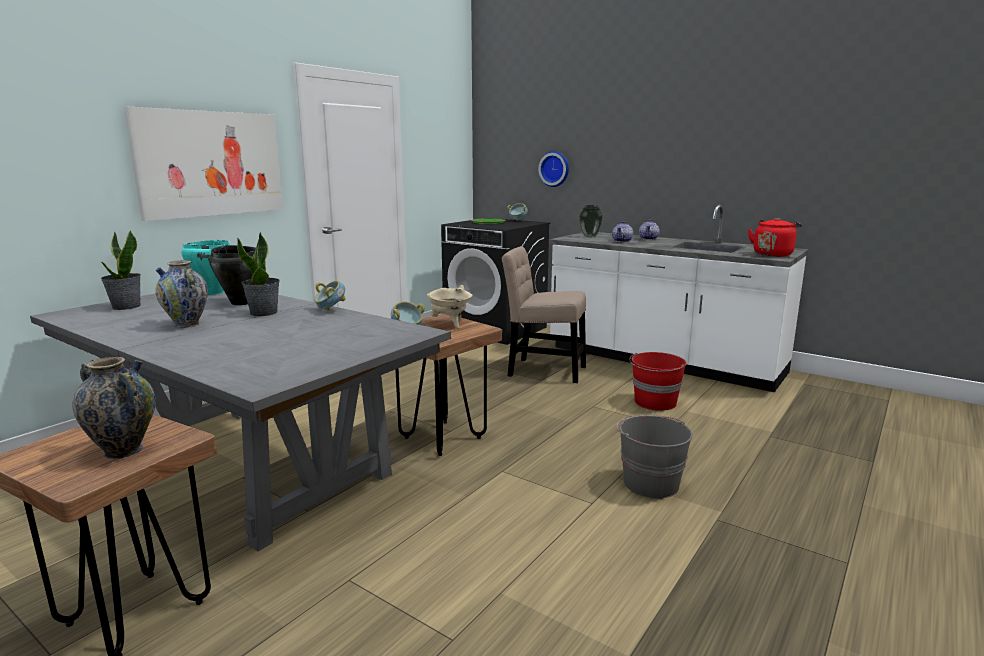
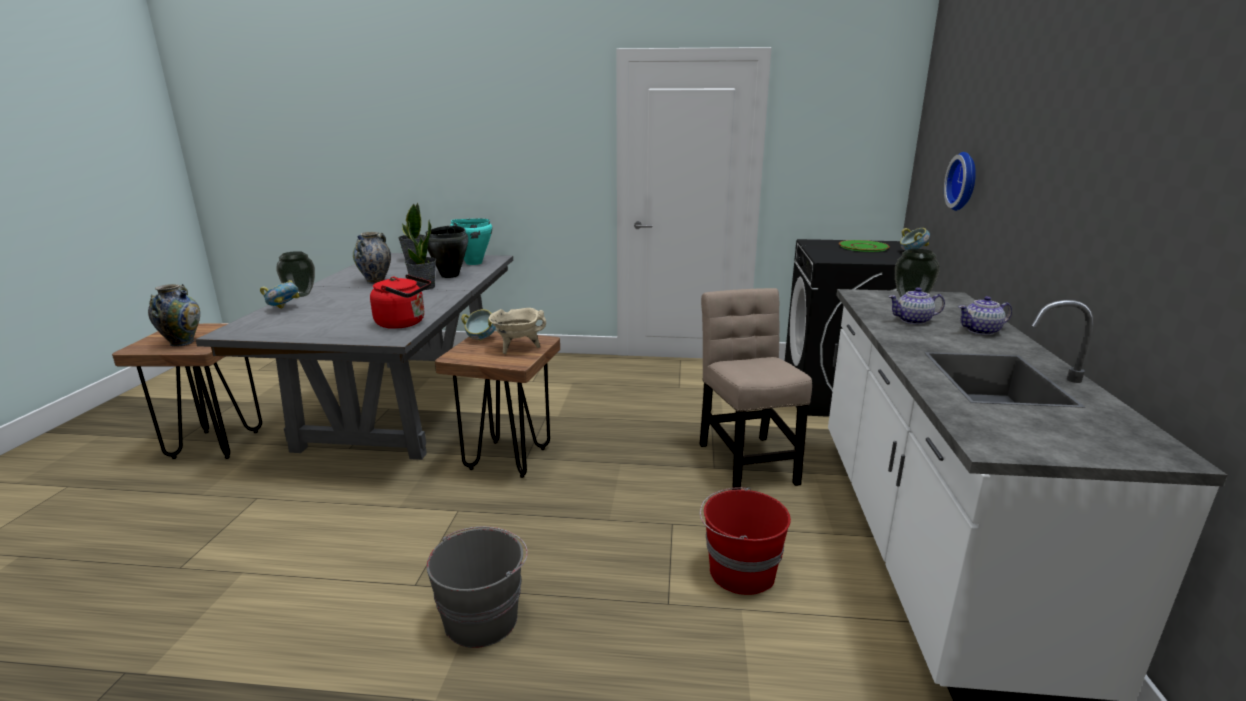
camera: 60 degrees right, 5 degrees up
picture [124,107,283,221] -> none
bowl [315,281,346,311] -> bowl moved to [260,280,300,309]
red kettle [748,218,802,257] -> red kettle moved to [370,274,431,329]
none -> vase [276,251,315,297]

